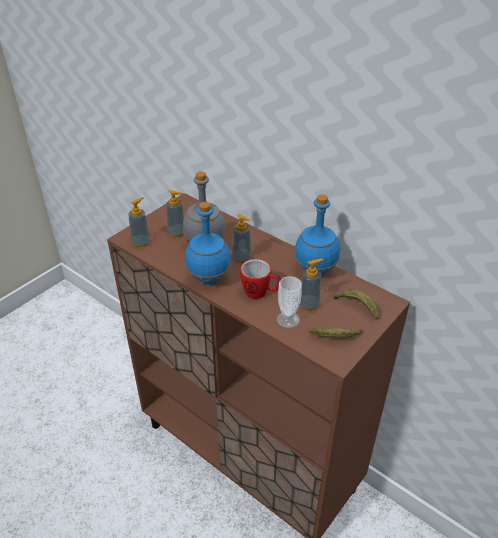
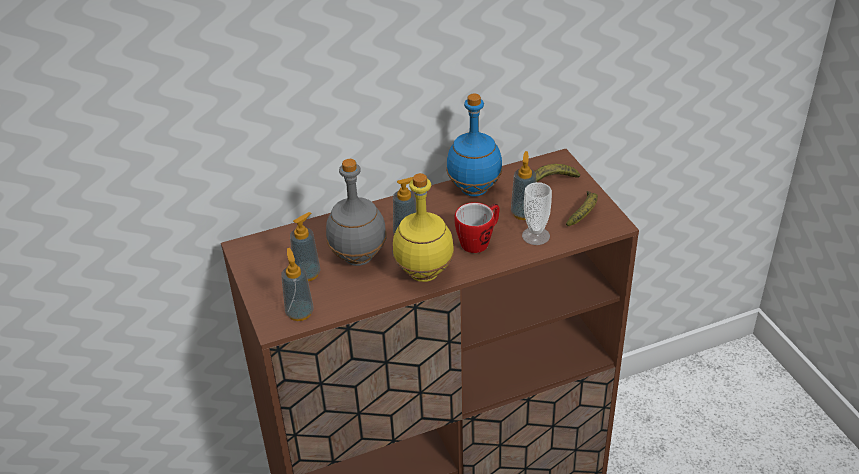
camera: 60 degrees left, 0 degrees up
blue bottle [185,202,231,285] -> yellow bottle [393,173,454,282]

